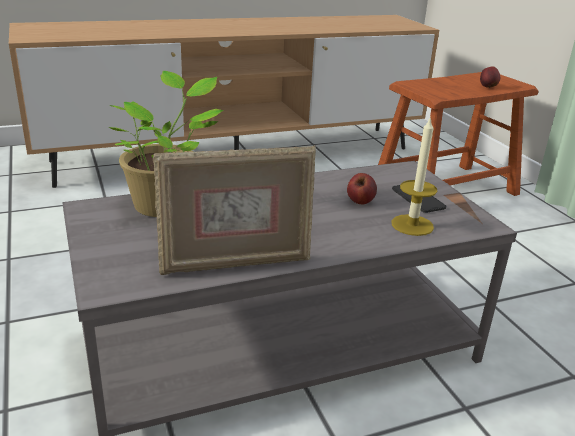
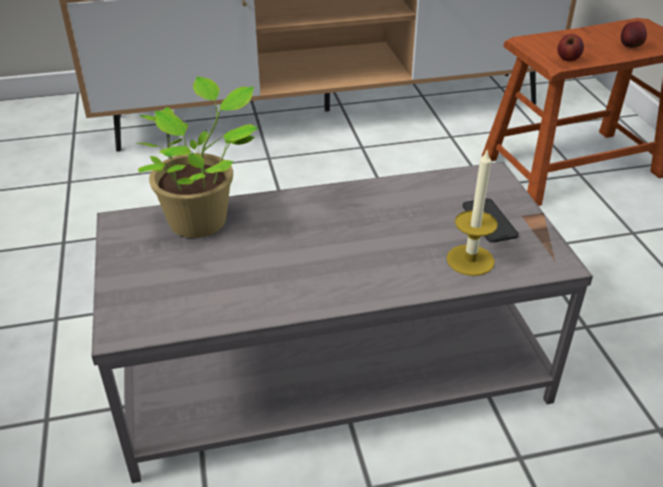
camera: 10 degrees right, 10 degrees up
picture frame [153,145,316,275] -> none
apple [347,173,377,204] -> apple moved to [557,34,584,61]

